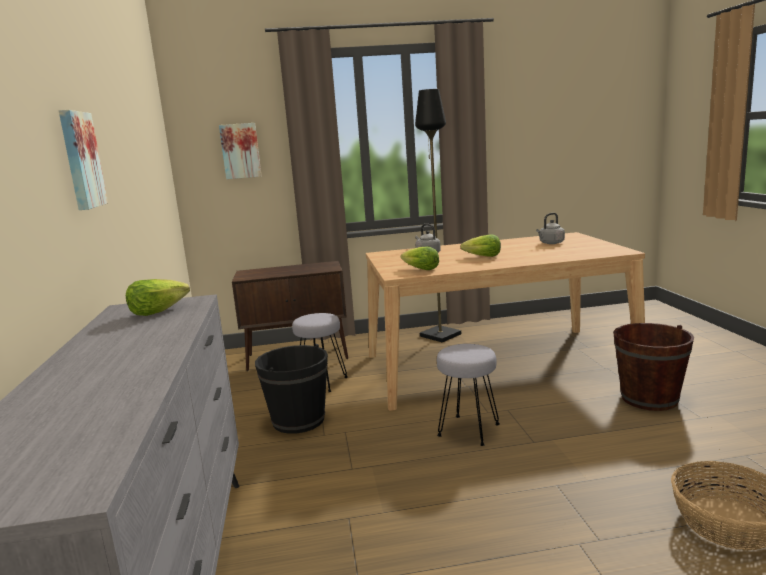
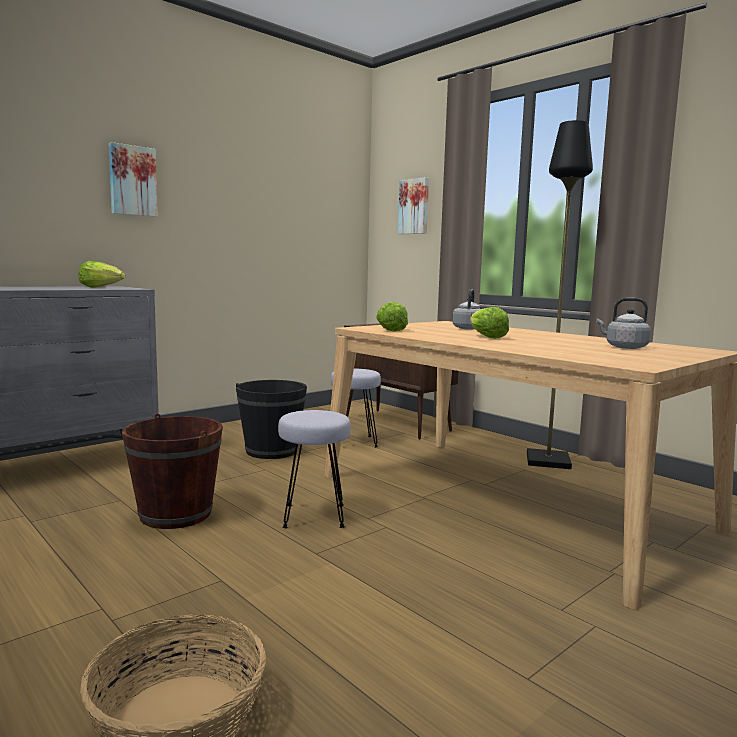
camera: 55 degrees right, 5 degrees down
brown bucket [613,323,694,411] -> brown bucket moved to [122,414,223,529]

